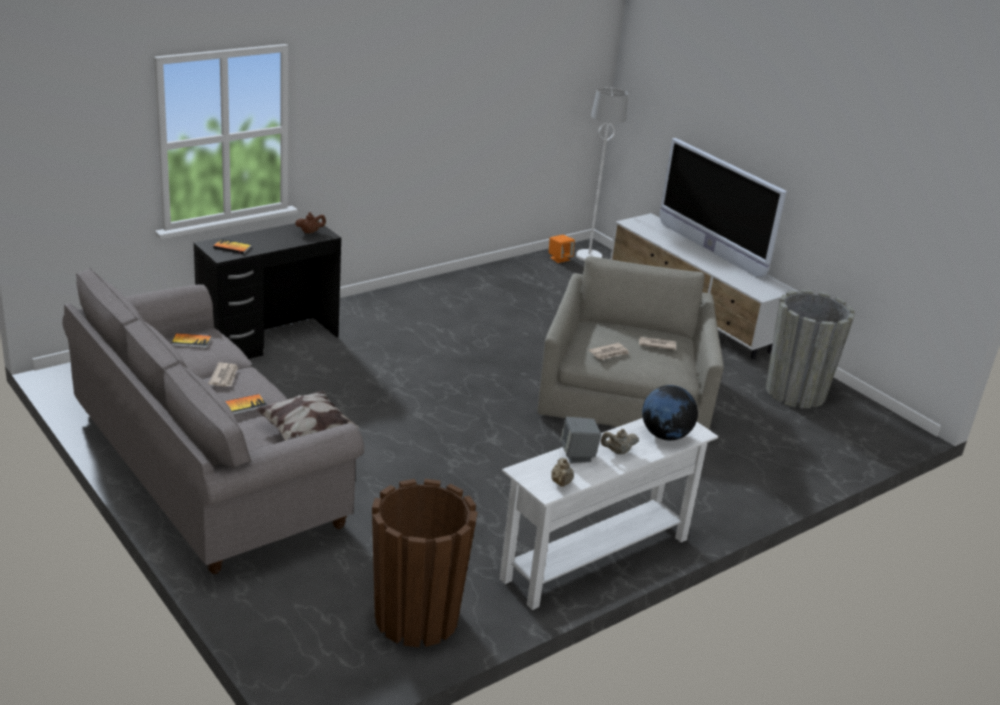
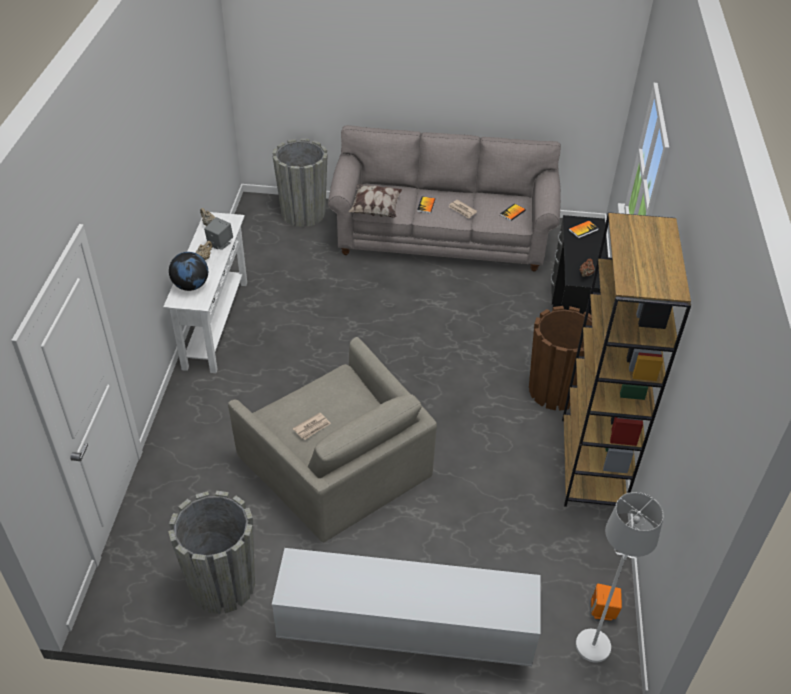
camera: 135 degrees right, 15 degrees up
brown planter [372,479,477,647] -> brown planter moved to [529,306,592,411]
newspaper [589,343,629,360] -> none
television [660,138,787,278] -> none
none -> grey planter [272,138,328,227]
none -> brown bookcase [562,212,691,507]

